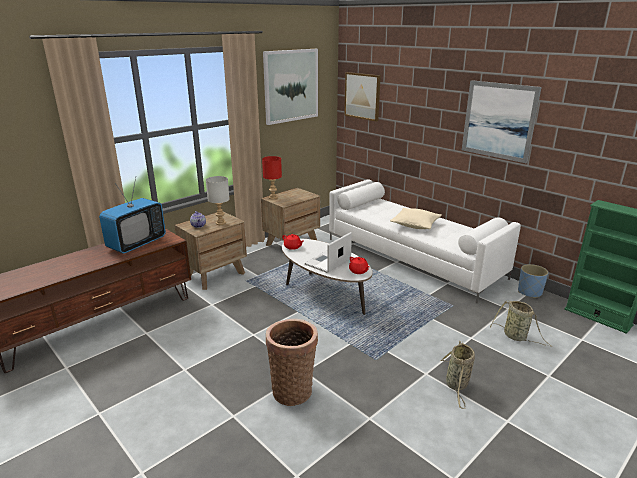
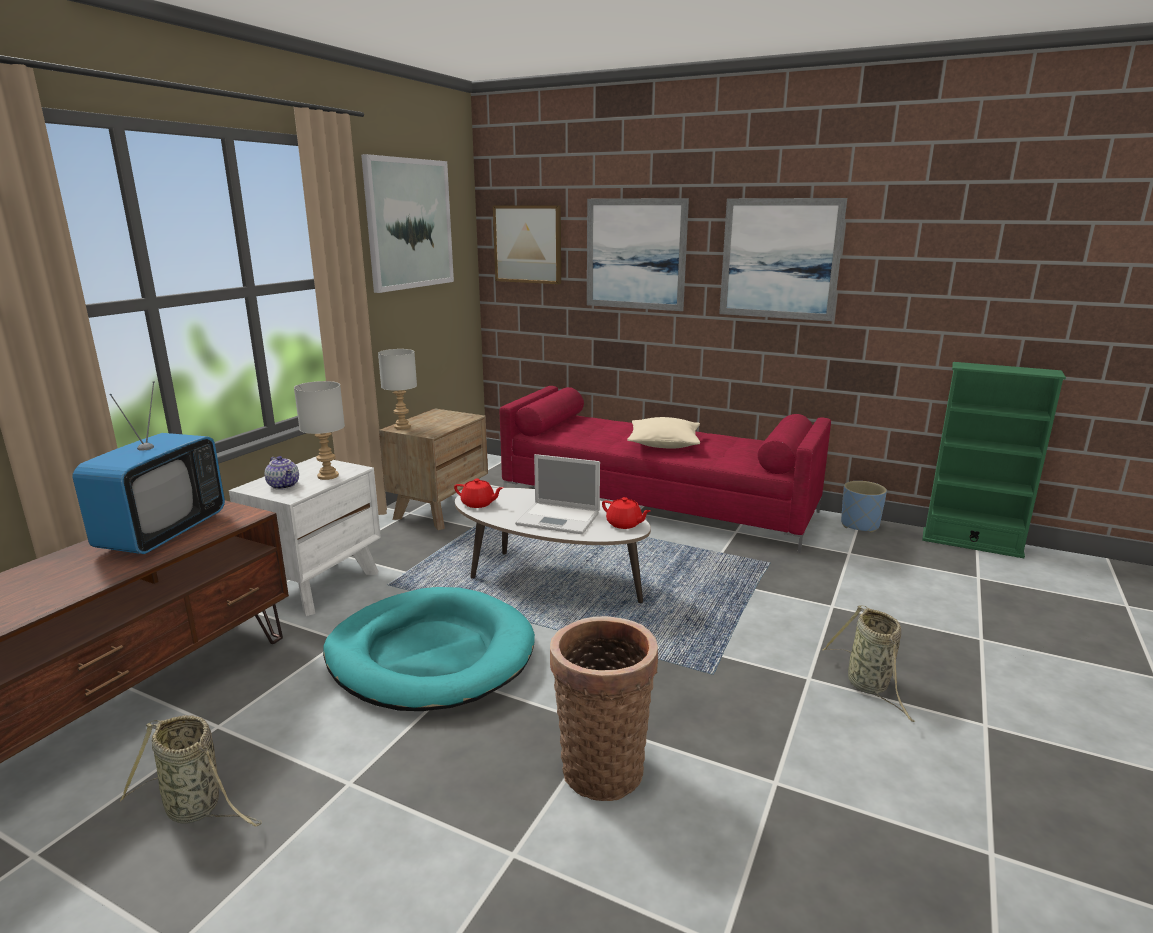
camera: 20 degrees left, 5 degrees down
brown nightstand [175,211,247,290] -> white nightstand [229,457,381,616]
red table lamp [262,156,282,200] -> grey table lamp [378,349,417,429]
laptop [305,232,352,273] -> laptop turned 90 degrees counterclockwise [515,454,600,535]
white sofa [329,179,521,303] -> red sofa [499,386,831,553]
basket [490,301,552,347] -> basket moved to [120,715,262,827]
none -> turquoise dog bed [323,587,535,711]
none -> picture [587,198,689,311]

